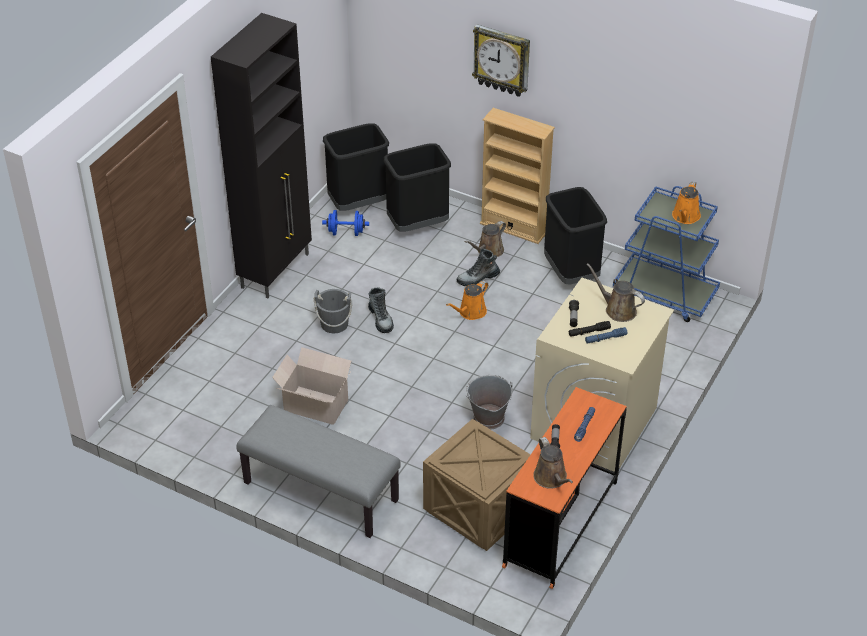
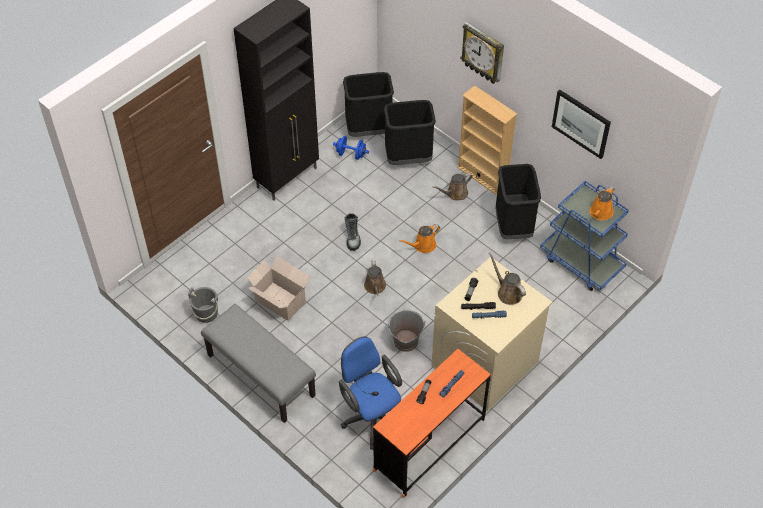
camera: 15 degrees right, 10 degrees up
grey bucket [314,289,352,333] -> grey bucket moved to [188,287,218,323]
crate [423,419,531,551] -> blue office chair [339,336,402,450]
boot [456,249,500,286] -> none
brown watering can [533,437,573,489] -> brown watering can moved to [364,260,386,295]
none -> picture [552,90,611,159]

